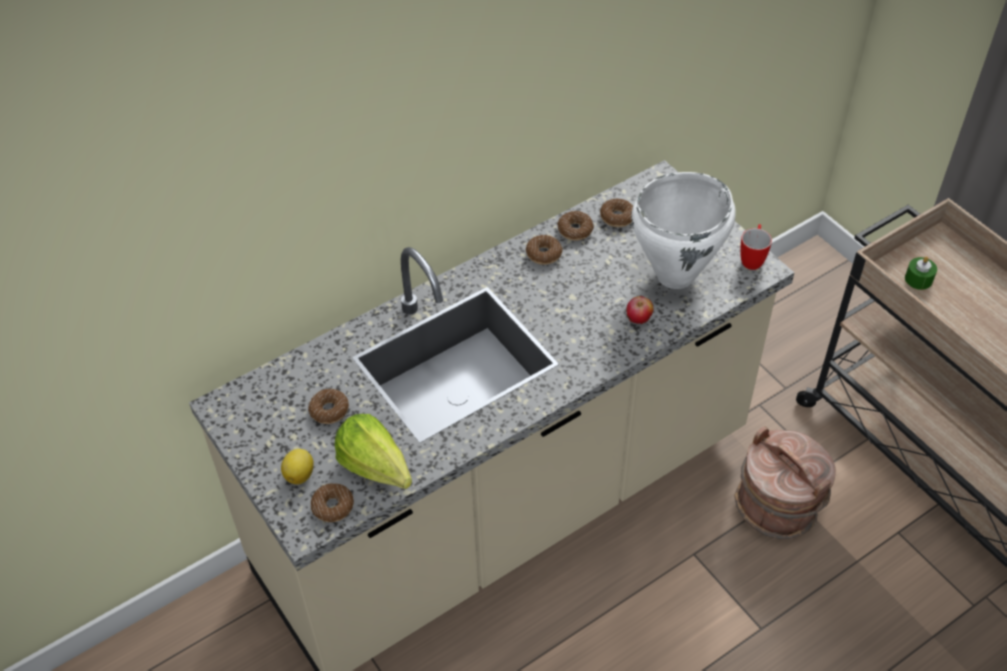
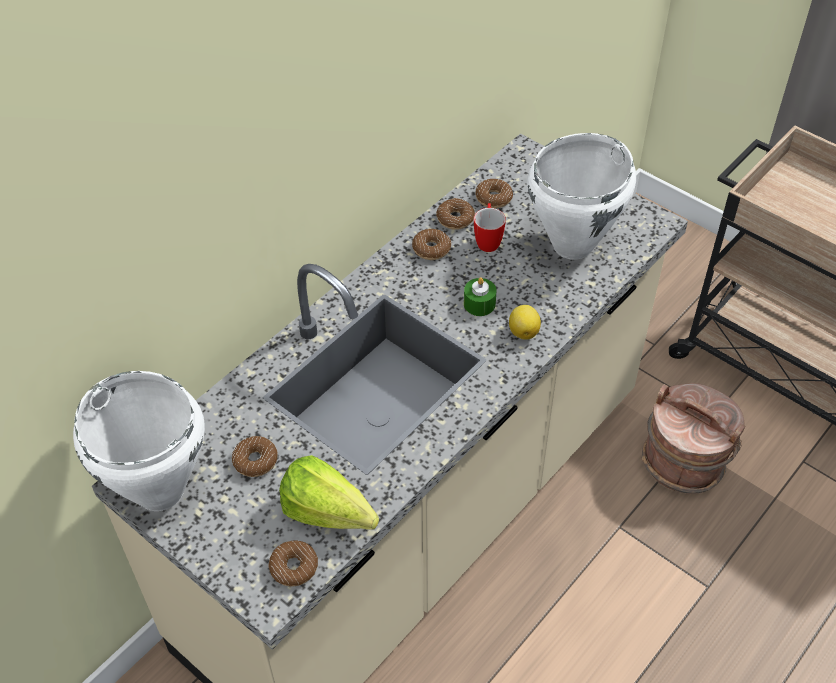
camera: 15 degrees left, 0 degrees up
lemon [281,449,313,485] -> lemon moved to [509,305,541,340]
apple [626,296,653,324] -> none
mug [740,224,772,270] -> mug moved to [474,203,506,252]
green candle [905,256,937,290] -> green candle moved to [464,277,497,316]
none -> white cooking pot [73,371,205,511]

